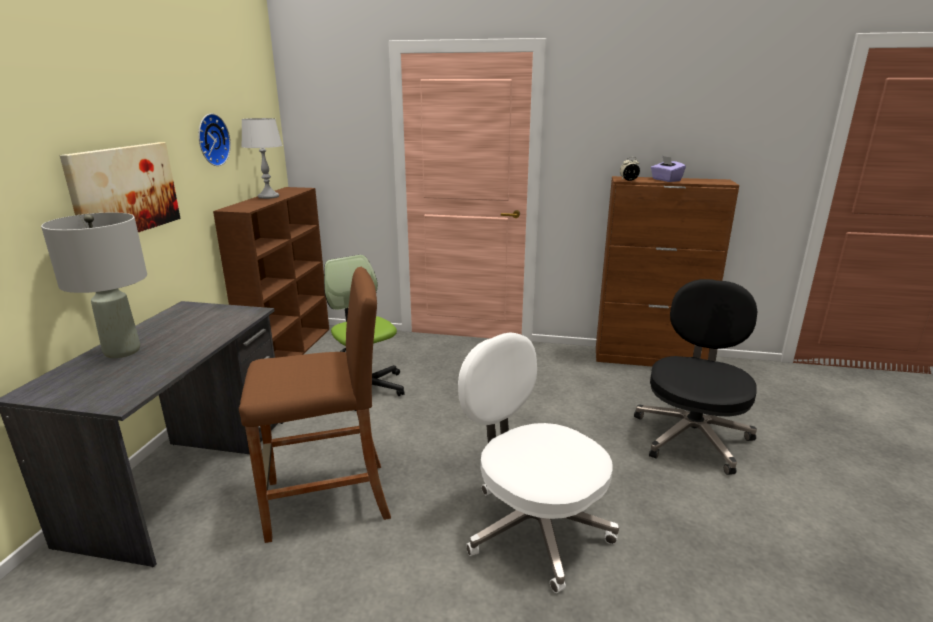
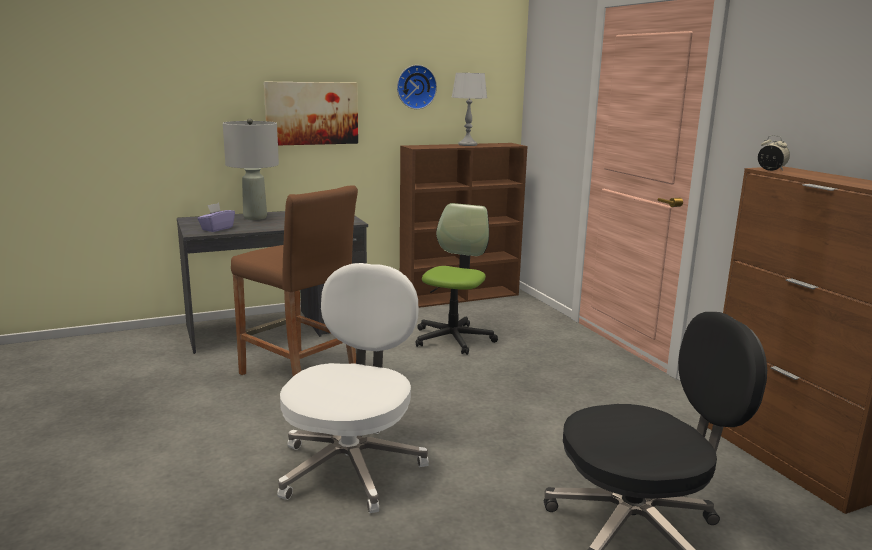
camera: 55 degrees right, 5 degrees down
purple tissue box [651,156,686,182] -> purple tissue box moved to [197,203,235,232]

